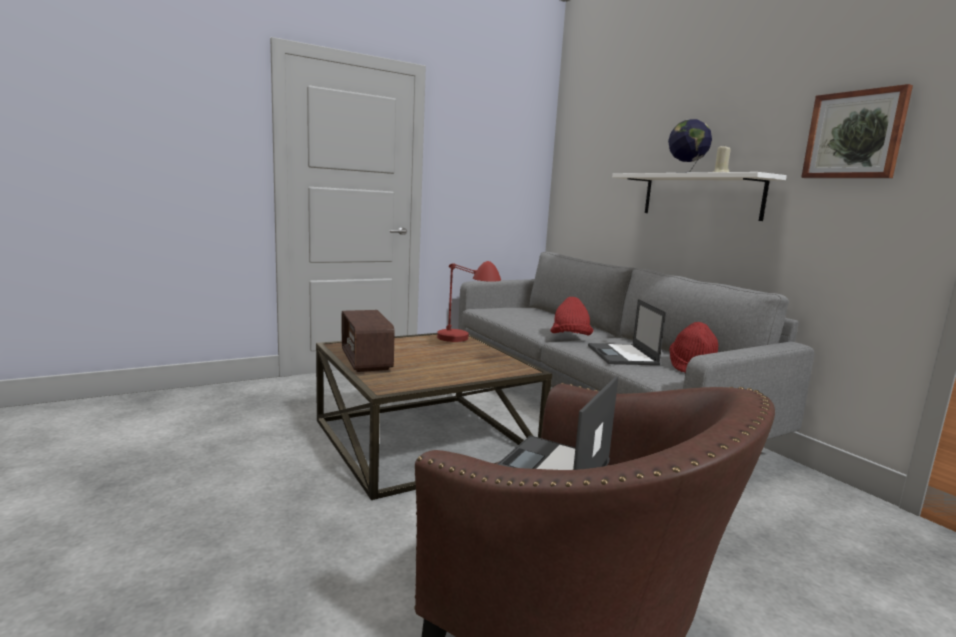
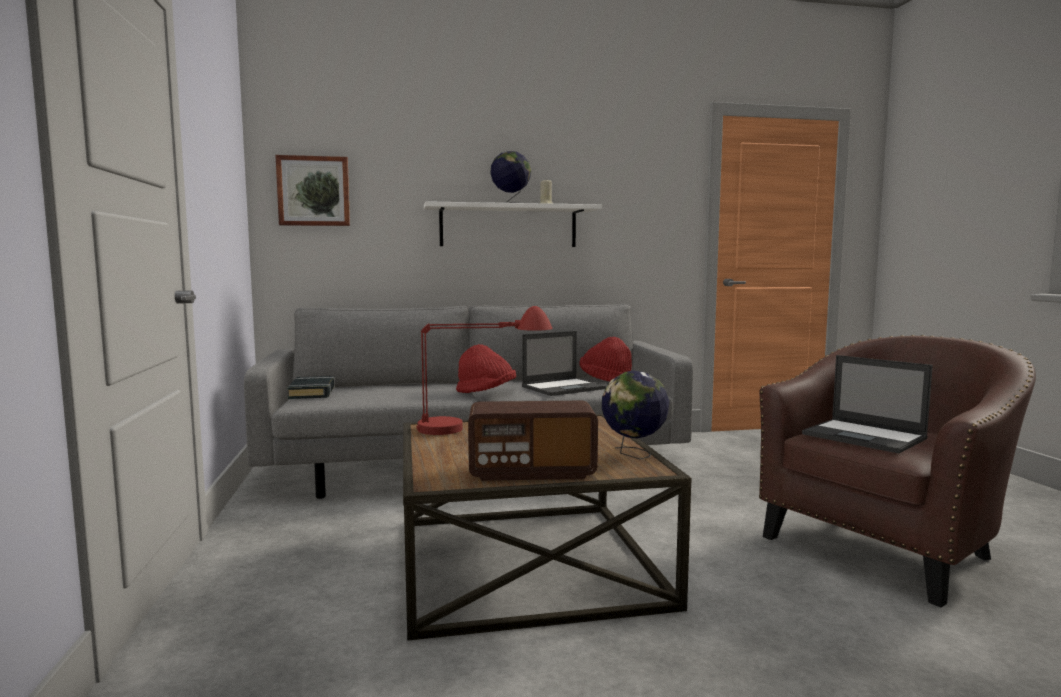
camera: 70 degrees left, 5 degrees down
laptop [588,299,666,365] -> laptop turned 45 degrees counterclockwise [522,331,606,396]
picture [801,84,913,178] -> picture moved to [276,155,350,226]
none -> black book [287,376,335,399]
none -> globe [601,371,670,459]

